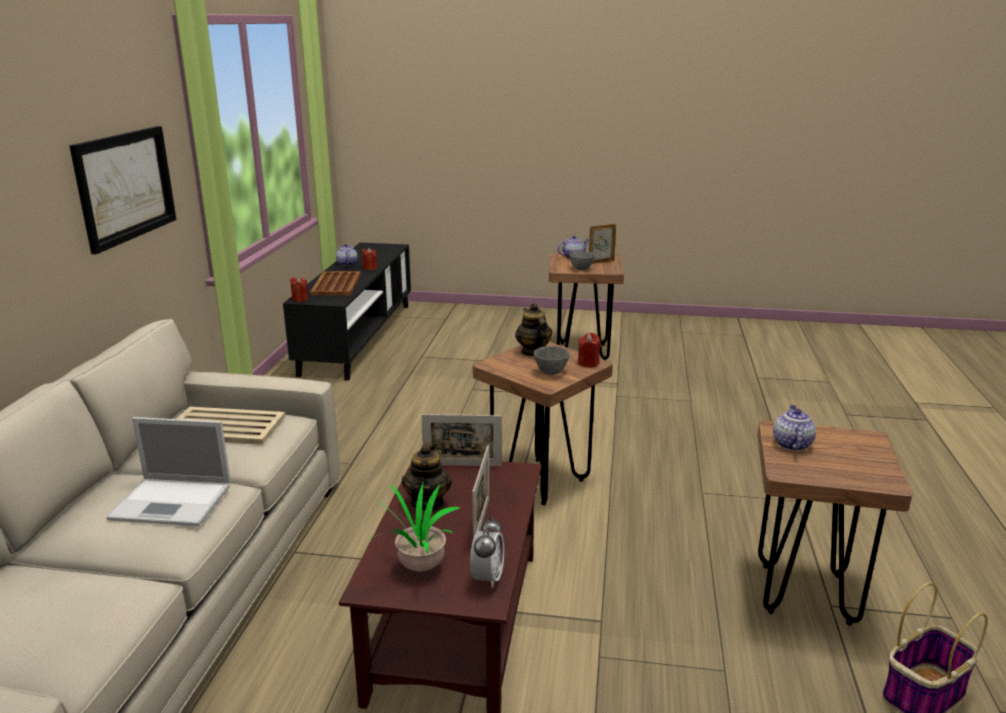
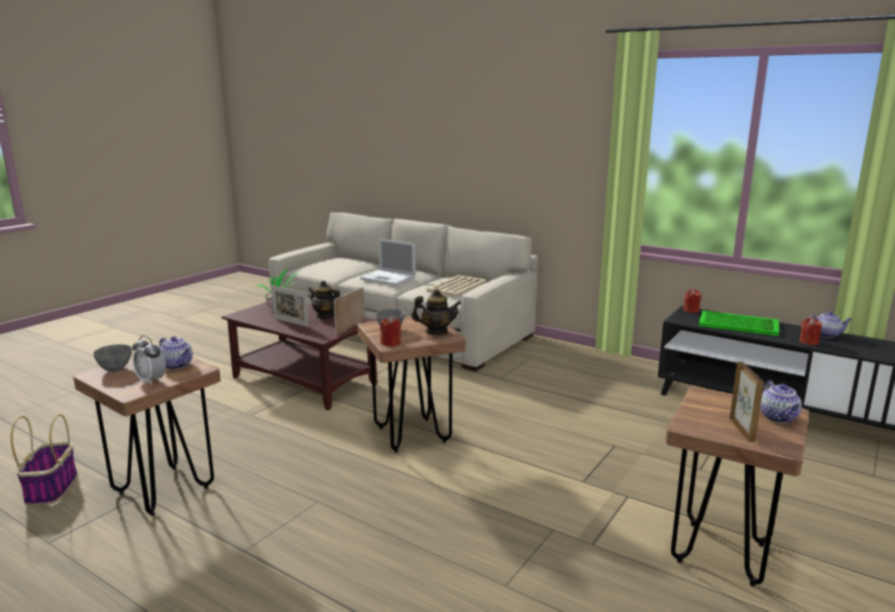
camera: 115 degrees right, 5 degrees down
picture [69,126,177,254] -> none
laptop [106,417,231,526] -> laptop turned 90 degrees counterclockwise [360,239,416,285]
brown tray [310,271,361,296] -> green tray [699,310,779,336]
alarm clock [470,517,504,588] -> alarm clock moved to [132,335,166,385]
grey bowl [569,251,595,270] -> grey bowl moved to [93,344,132,372]

